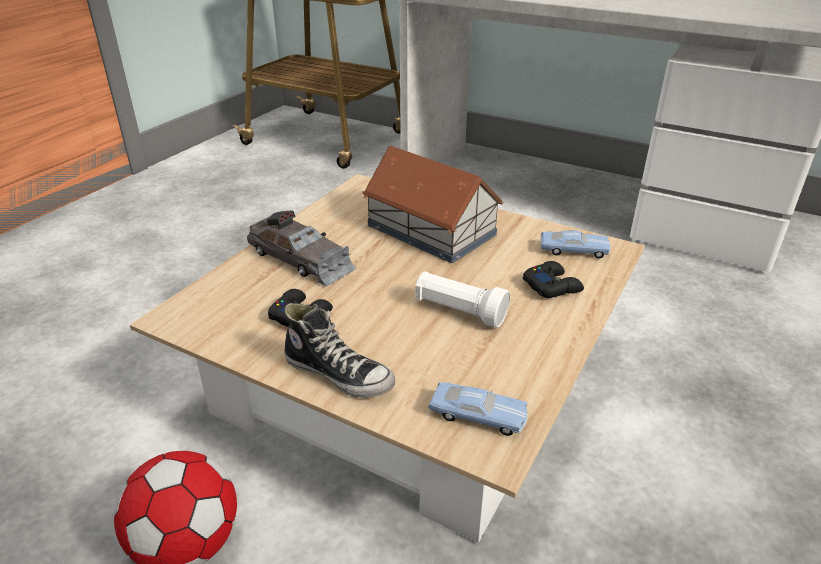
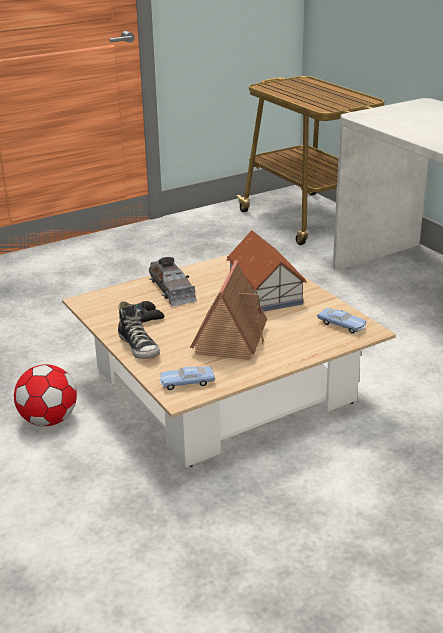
camera: 30 degrees right, 5 degrees down
white flashlight [415,271,510,328] -> toy house [190,260,267,360]
blue toy car [428,382,528,436] -> blue toy car turned 120 degrees clockwise [160,367,215,390]
black game controller [523,261,584,298] -> none

